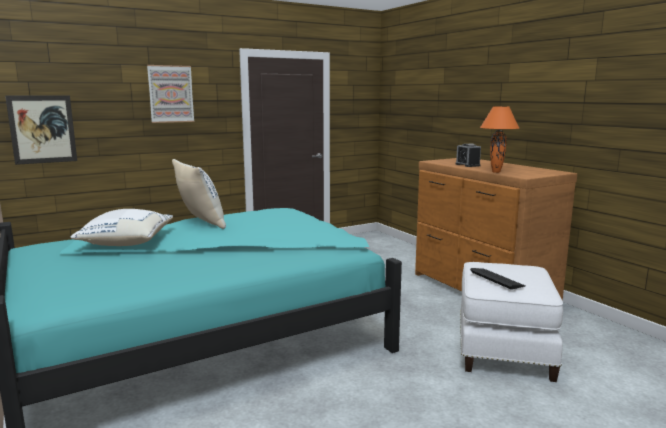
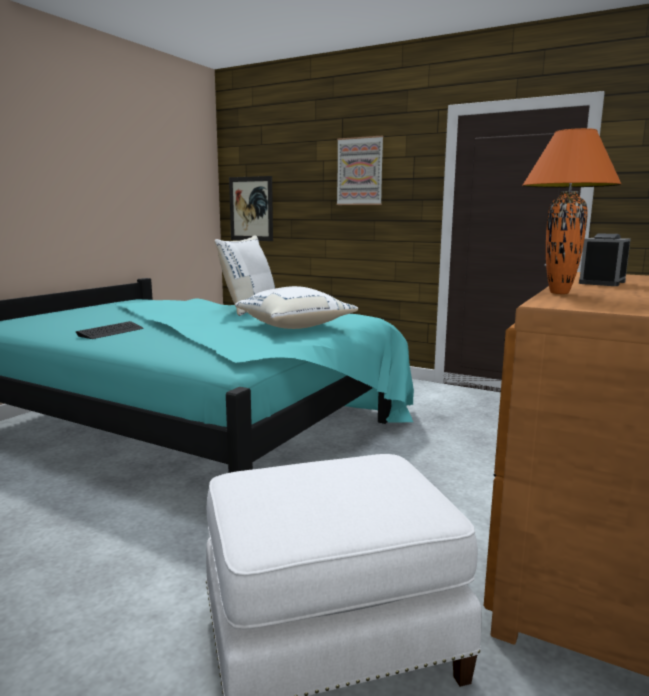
camera: 60 degrees right, 0 degrees up
white pillow [71,209,173,246] -> white pillow moved to [235,286,358,329]
keyboard [470,268,525,290] -> keyboard moved to [76,321,144,339]

